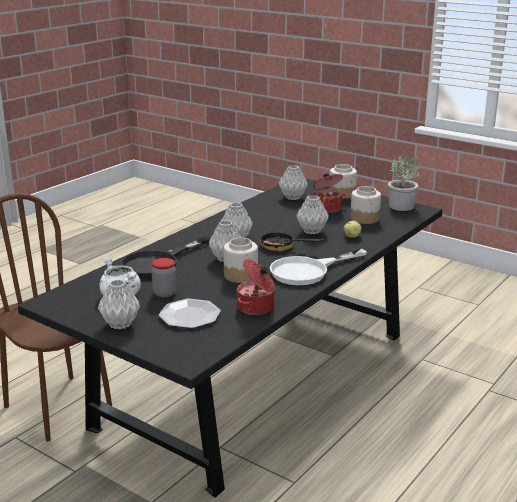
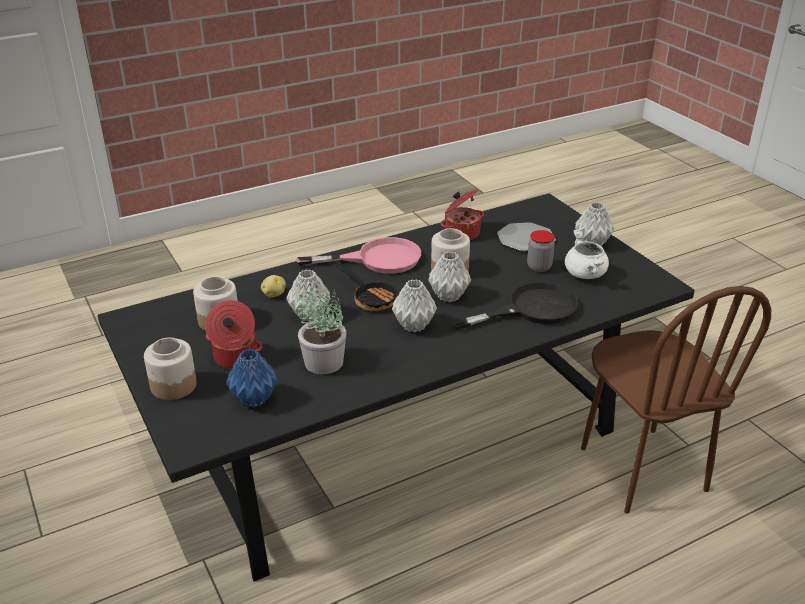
camera: 155 degrees left, 10 degrees up
white frying pan [270,249,367,285] -> pink frying pan [296,237,421,274]
grey vase [279,165,308,200] -> blue vase [226,349,277,408]
potted plant [388,153,419,211] -> potted plant moved to [298,283,347,374]

